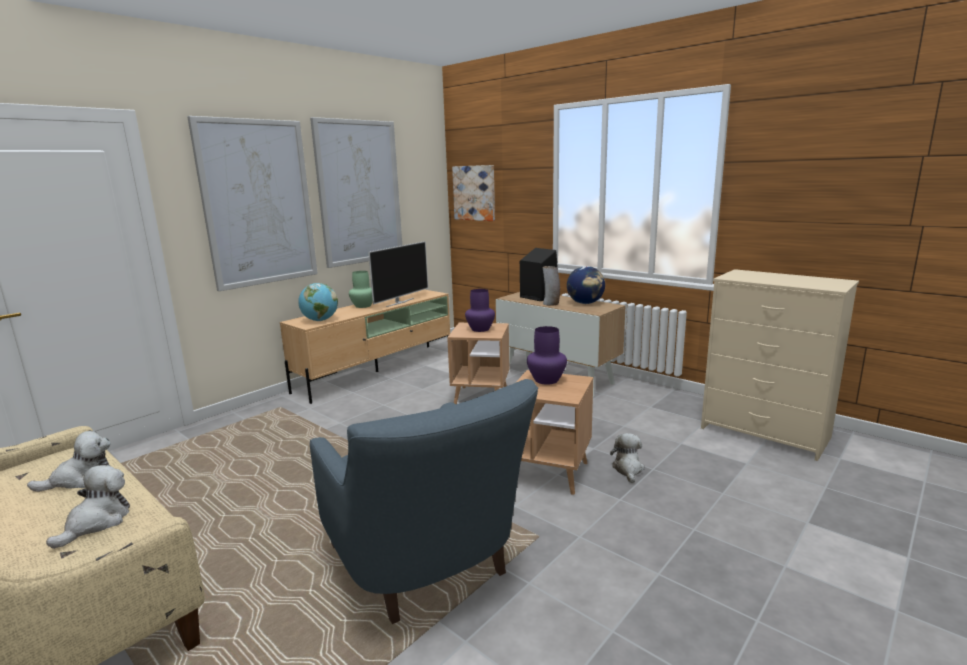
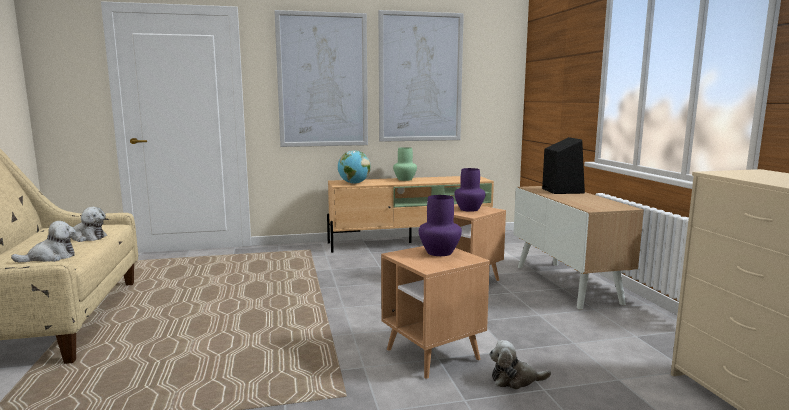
camera: 35 degrees right, 5 degrees down
blue armchair [310,379,538,624] -> none
television [368,241,428,307] -> none
picture [452,165,495,221] -> none
vase [542,266,560,306] -> none
globe [567,266,605,304] -> none
plush toy [610,433,645,483] -> plush toy turned 135 degrees counterclockwise [489,340,551,389]

